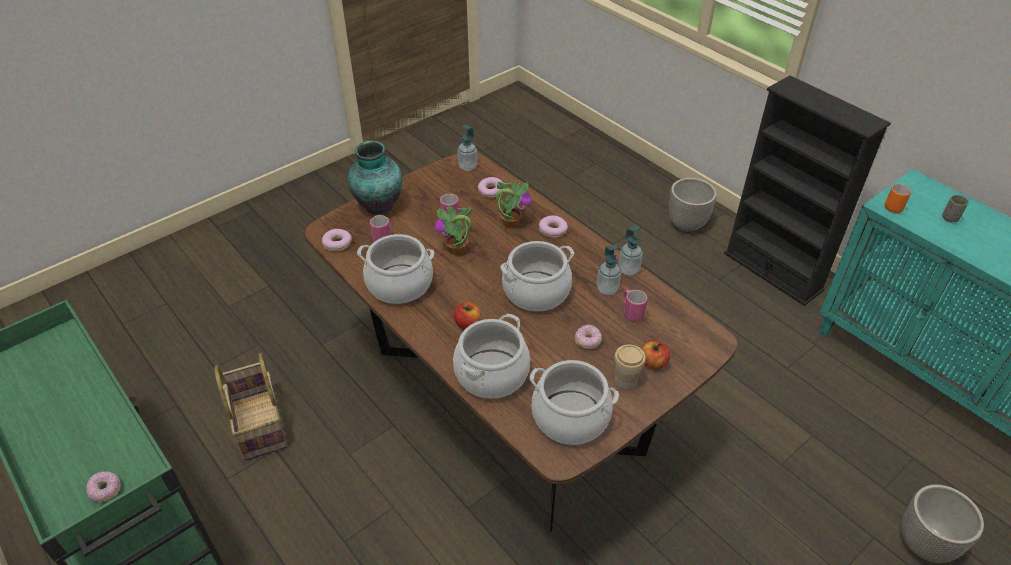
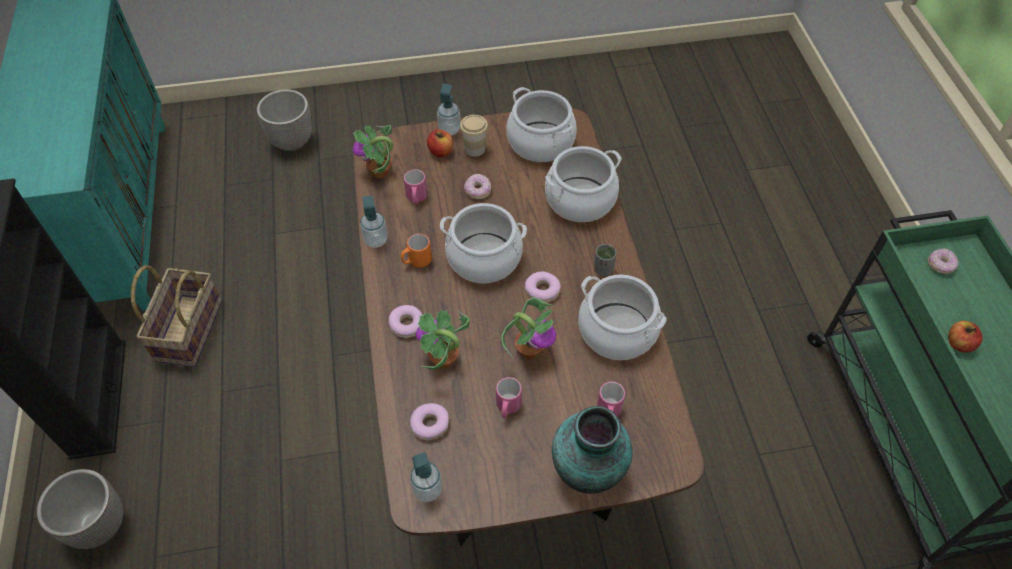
camera: 150 degrees left, 10 degrees up
basket [214,353,287,460] -> basket moved to [131,265,222,367]
donut [322,229,352,251] -> donut moved to [525,271,561,302]
apple [454,302,481,330] -> apple moved to [948,321,983,353]
soap dispenser [597,245,621,295] -> soap dispenser moved to [437,84,460,136]
orange mug [885,184,911,213] -> orange mug moved to [401,233,432,268]
grey cup [942,195,969,222] -> grey cup moved to [594,244,616,276]
none -> potted plant [353,125,393,178]

